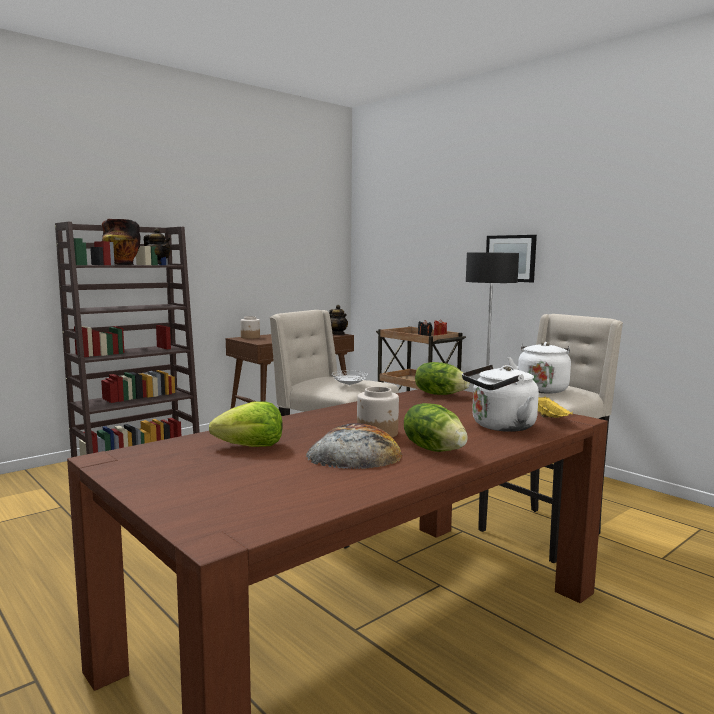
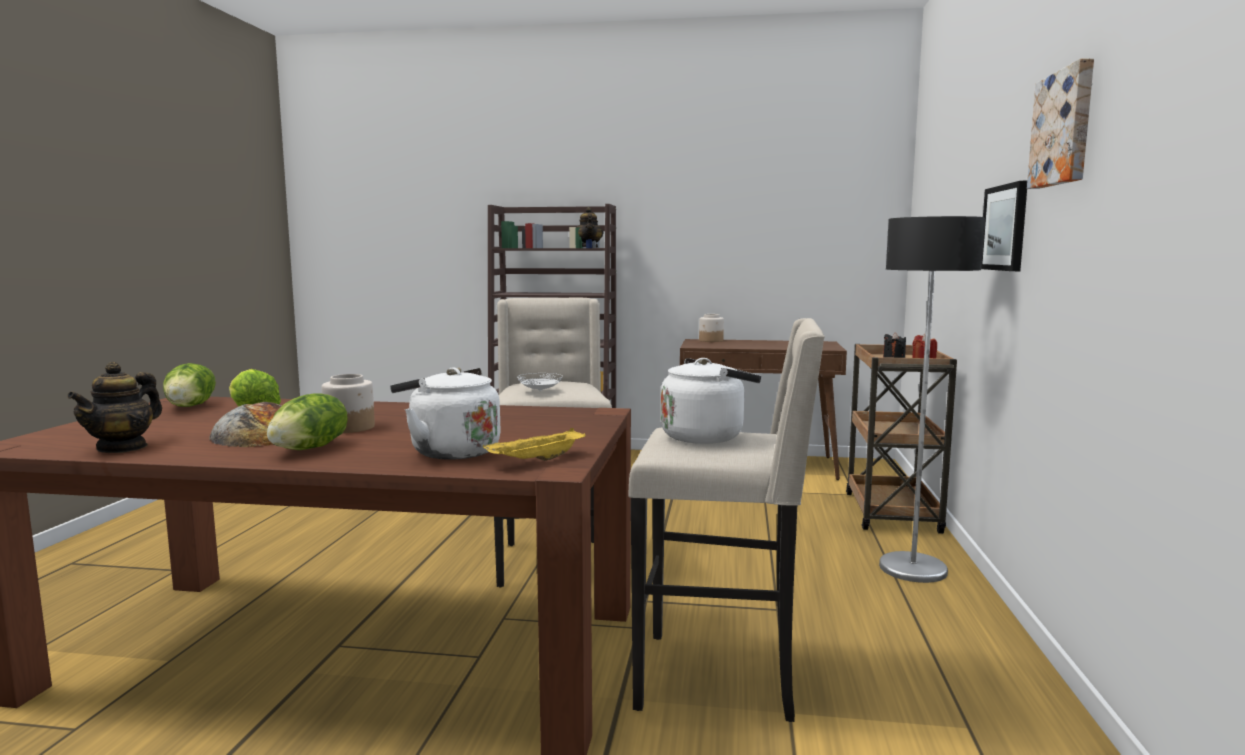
camera: 50 degrees right, 0 degrees up
vase [102,219,140,265] -> none
teapot [329,305,348,335] -> teapot moved to [67,362,162,453]
lettuce [415,362,470,395] -> lettuce moved to [163,363,216,407]
none -> picture [1027,58,1094,189]

